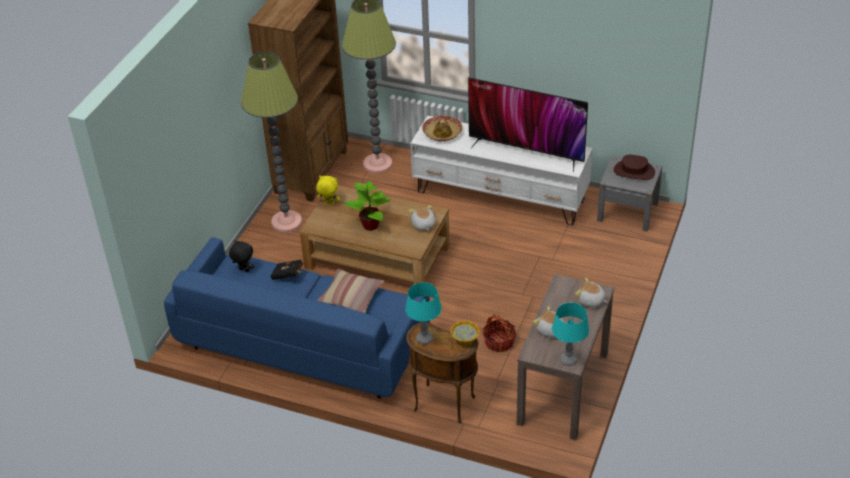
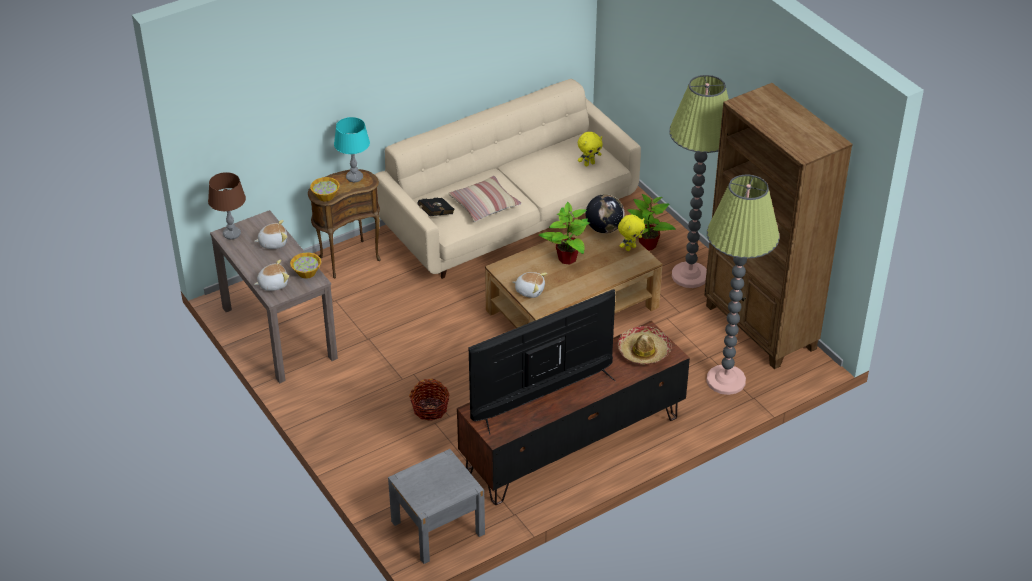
camera: 125 degrees right, 0 degrees up
blue sofa [164,237,430,399] -> beige sofa [374,79,641,279]
black plush toy [229,240,254,272] -> yellow plush toy [578,132,603,167]
black book [271,260,303,280] -> black book moved to [417,198,455,216]
white tv stand [410,116,592,226] -> brown tv stand [457,321,690,505]
basket [483,314,516,352] -> basket moved to [409,379,450,421]
turquoise table lamp [552,303,589,366] -> brown table lamp [208,172,246,240]
brown hat [614,155,655,180] -> none
none -> bowl [290,252,321,279]
none -> globe [585,194,625,233]
none -> potted plant [627,194,675,250]

